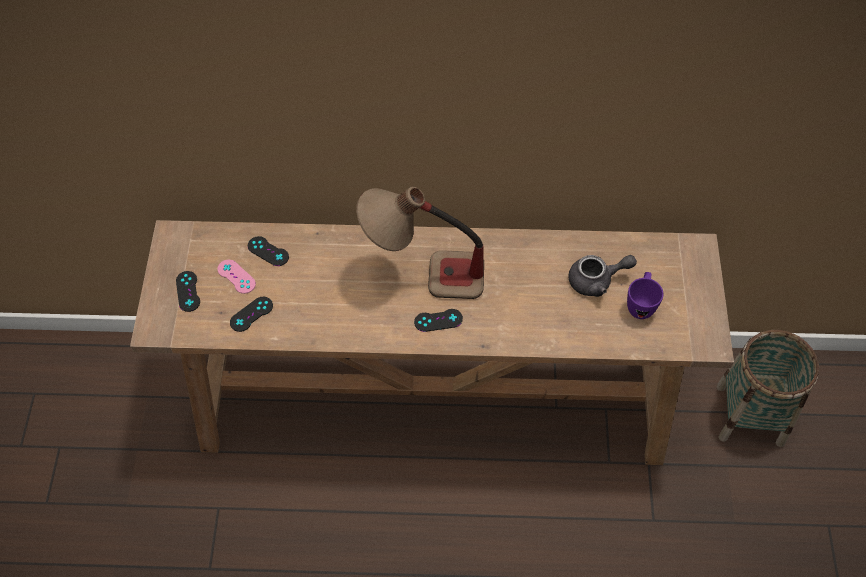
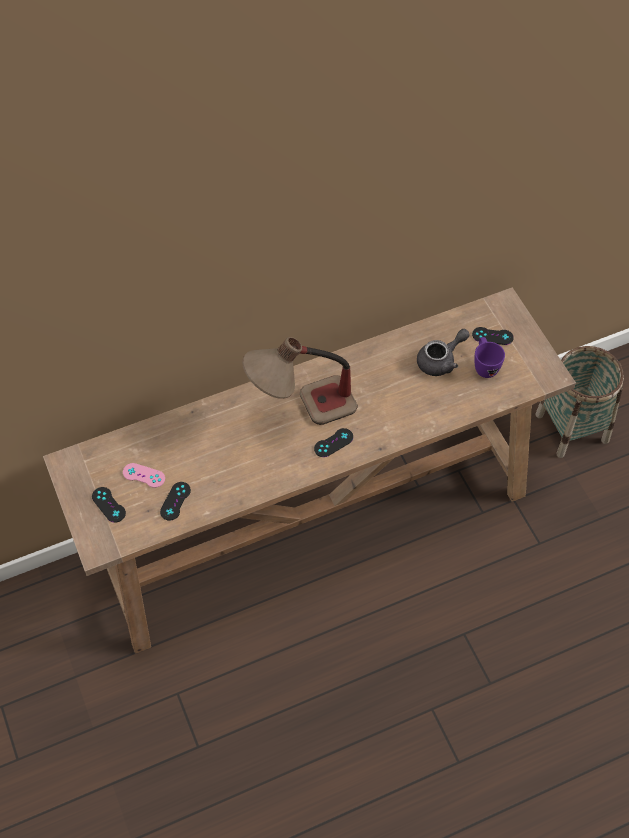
camera: 25 degrees left, 0 degrees up
black game controller [248,236,289,266] -> black game controller moved to [472,327,514,345]

